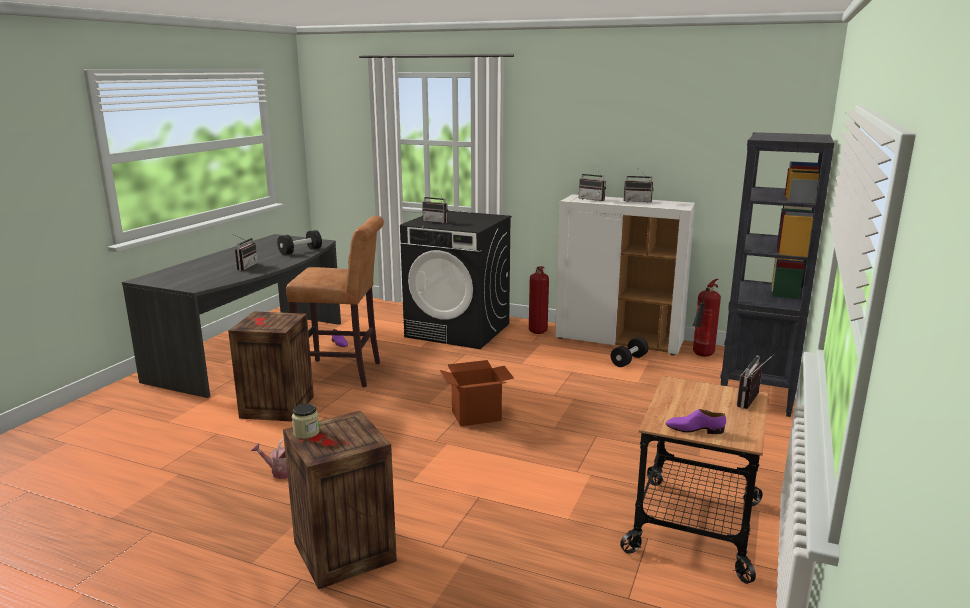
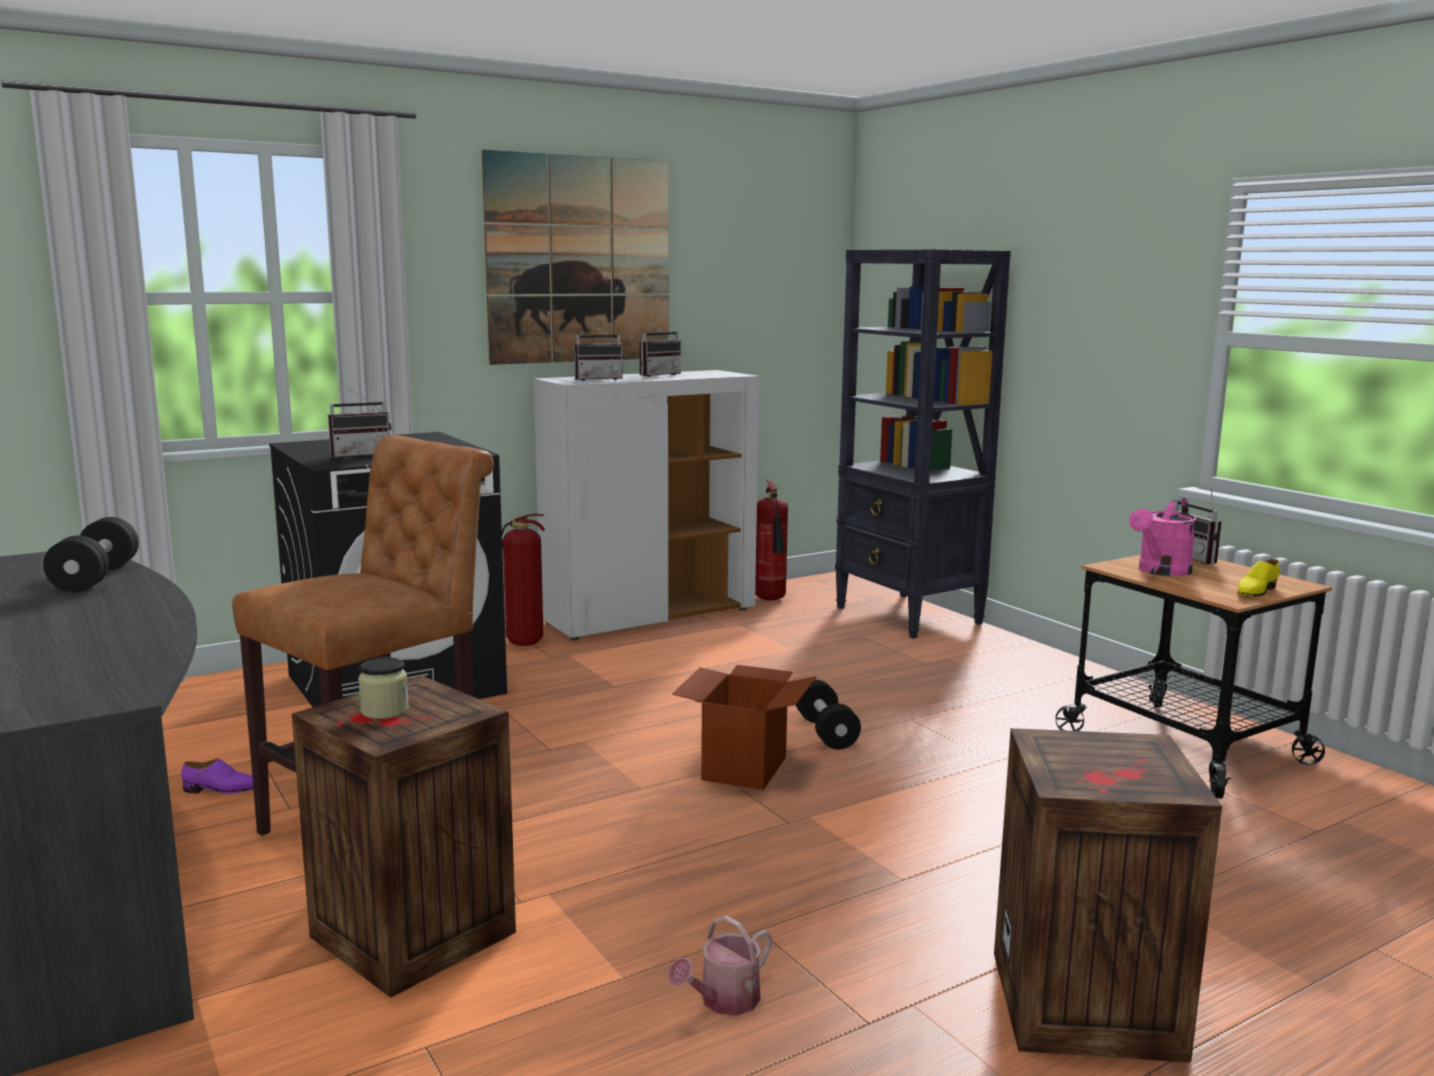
camera: 55 degrees left, 5 degrees down
radio [232,234,258,271] -> none
jar [292,404,320,439] -> jar moved to [358,657,409,719]
black dumbbell [611,337,649,367] -> black dumbbell moved to [796,680,861,750]
purple shoe [666,409,726,434] -> yellow shoe [1237,559,1280,597]
none -> picture [482,150,669,365]
none -> pink watering can [1129,497,1196,576]

